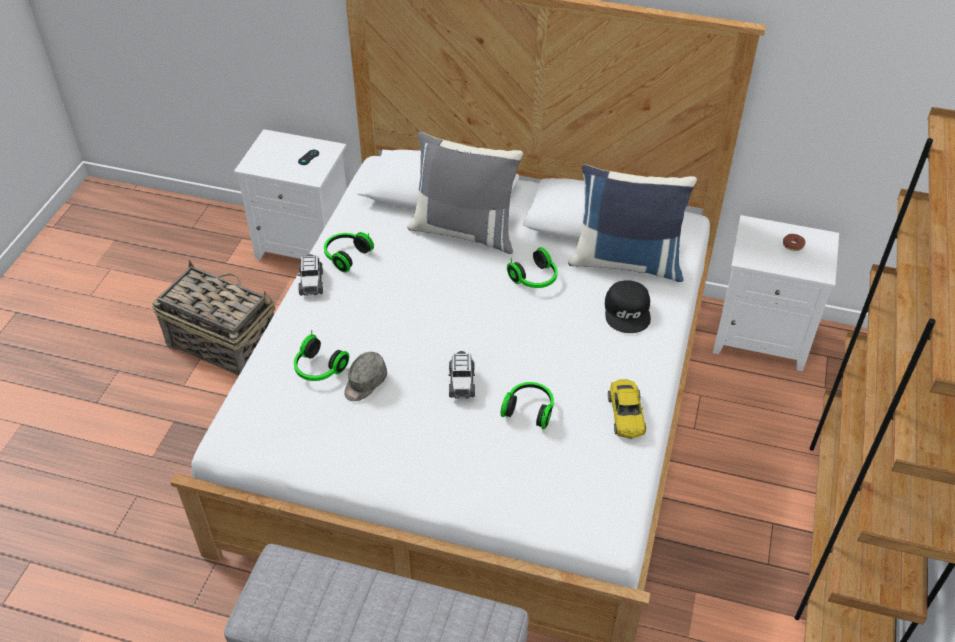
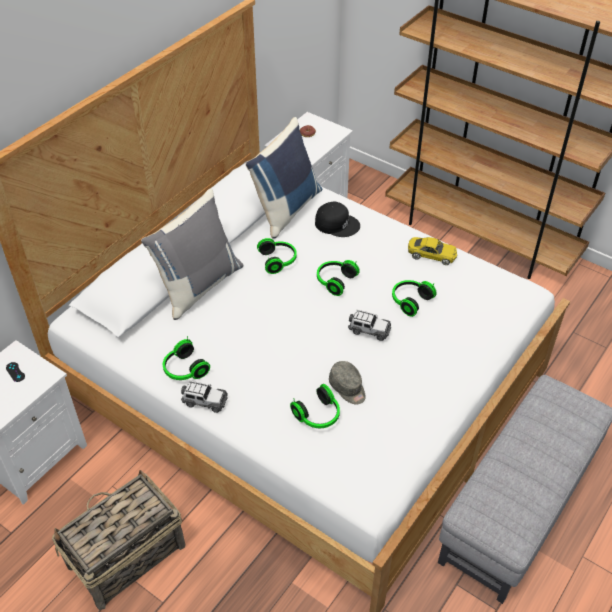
camera: 70 degrees left, 0 degrees up
none -> headphones [317,260,360,296]

